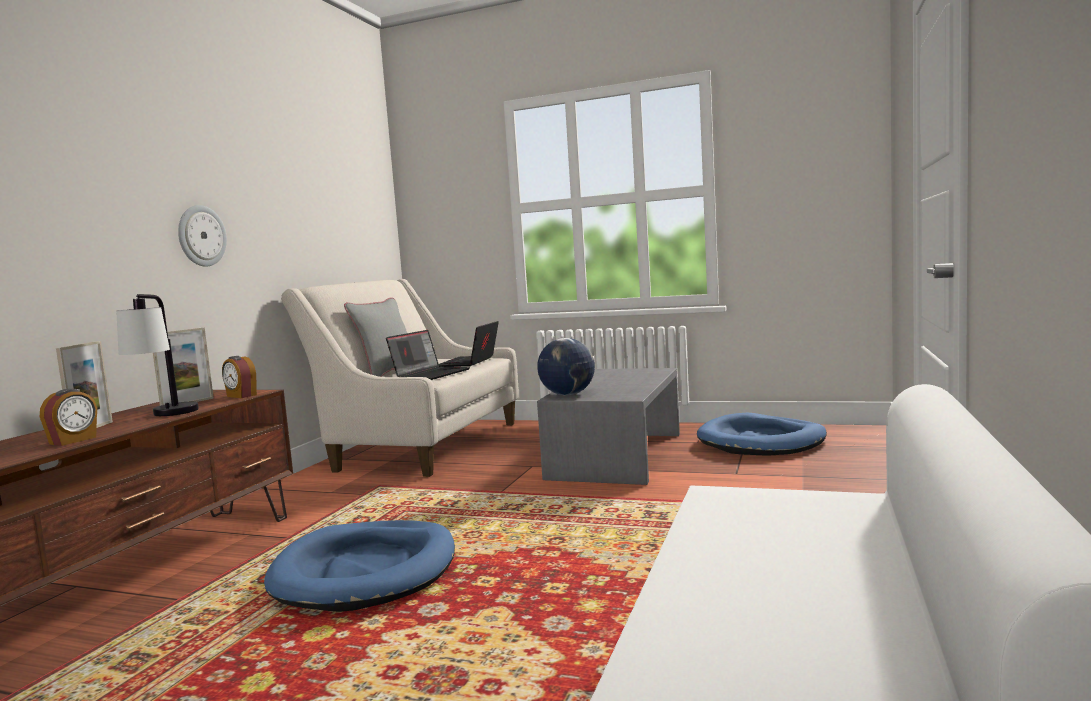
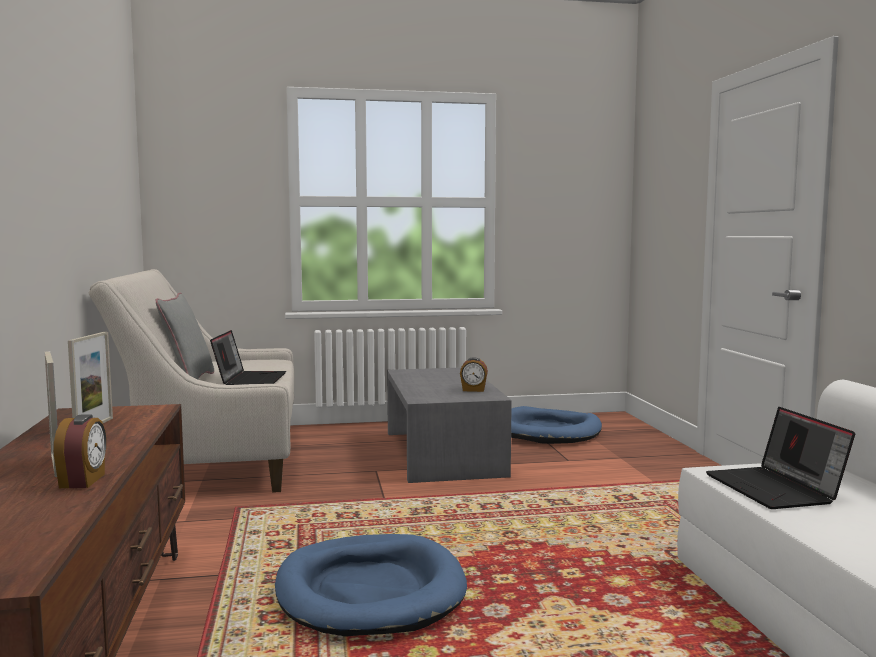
camera: 30 degrees left, 0 degrees up
table lamp [116,294,199,416] -> none
wall clock [178,205,227,267] -> none
alarm clock [222,356,257,398] -> alarm clock moved to [460,357,488,392]
laptop [439,321,499,367] -> laptop moved to [706,407,855,509]
globe [537,338,595,396] -> none

